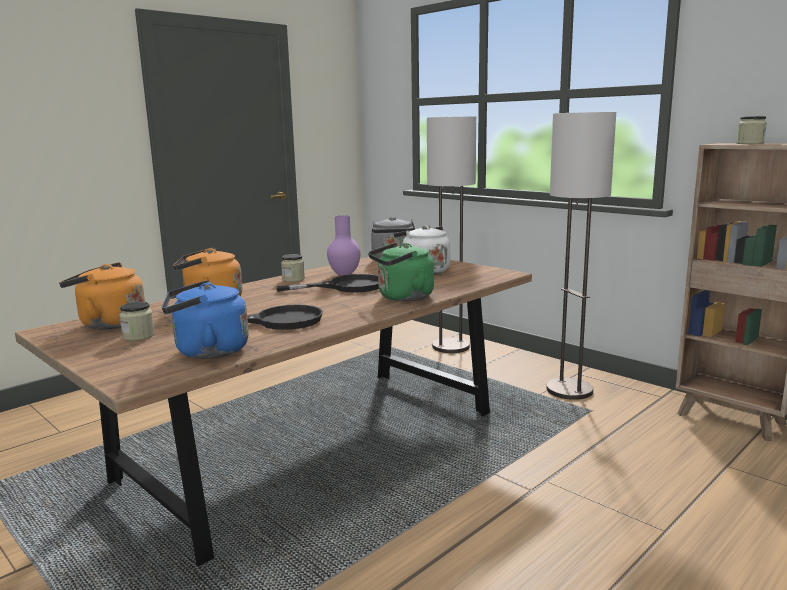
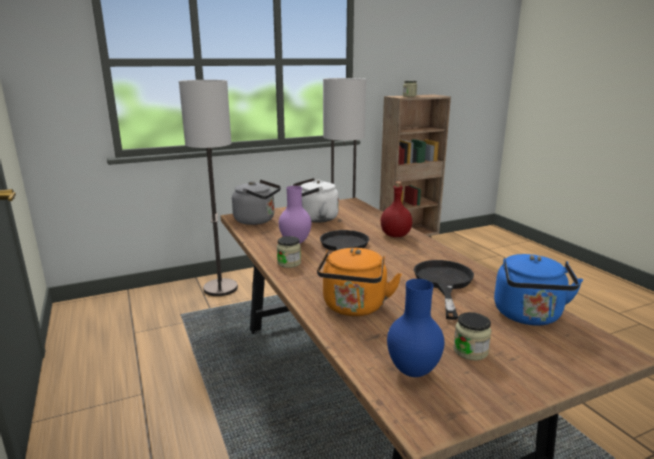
camera: 70 degrees left, 5 degrees up
orange kettle [59,262,145,330] -> blue vase [387,279,444,377]
green kettle [368,243,434,301] -> red bottle [380,182,412,237]

